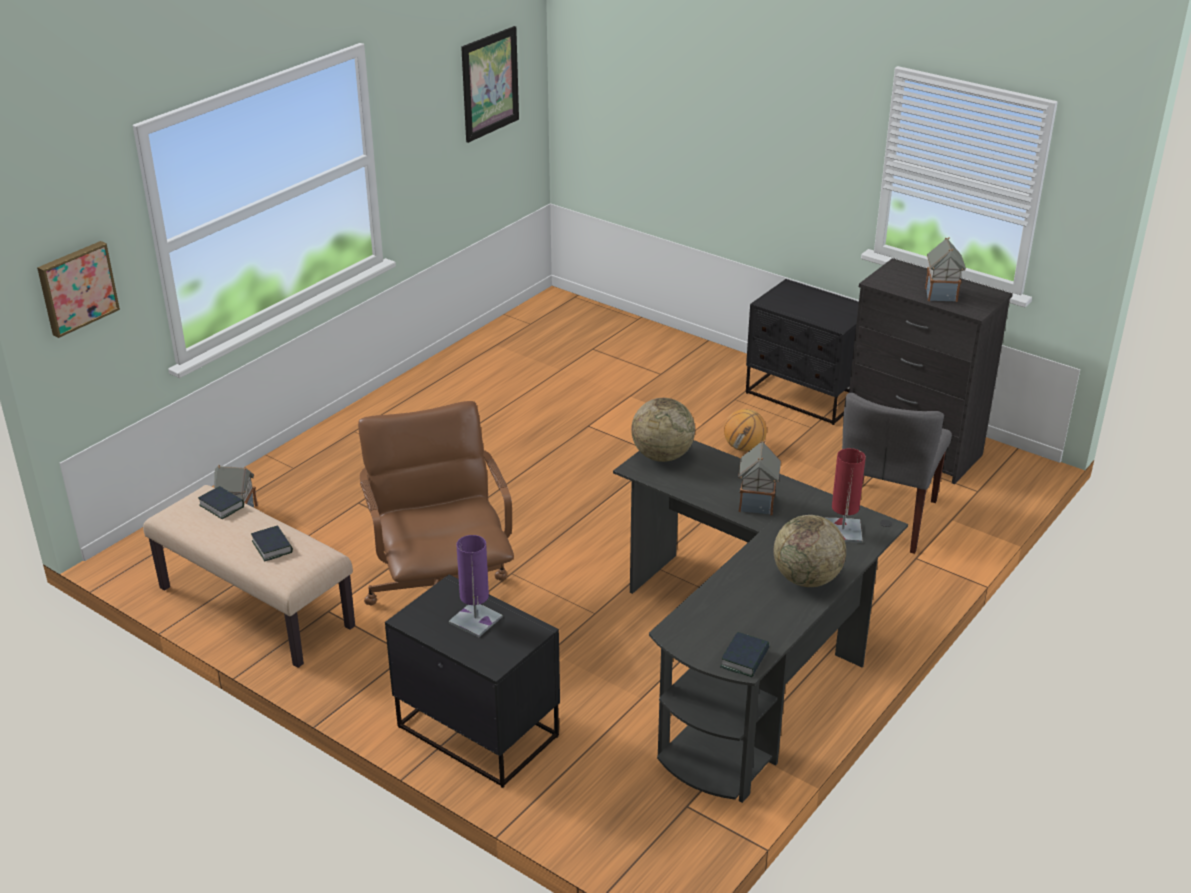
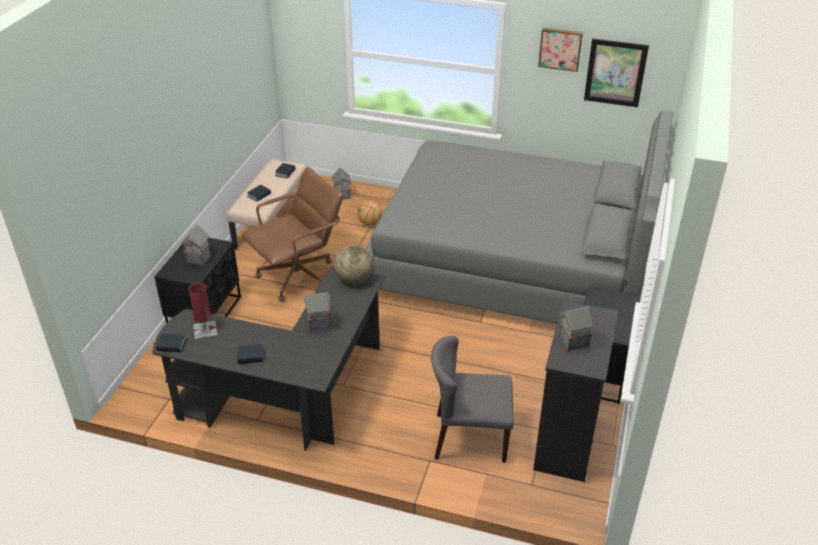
camera: 70 degrees right, 5 degrees up
picture [37,241,120,338] -> picture moved to [538,28,583,72]
purple table lamp [449,535,502,637] -> toy house [181,225,211,266]
basketball [724,409,767,451] -> basketball moved to [357,201,382,226]
globe [774,515,846,587] -> book [237,344,263,364]
red table lamp [826,448,866,543] -> red table lamp moved to [188,283,217,340]
none -> grey bed [365,110,673,324]

